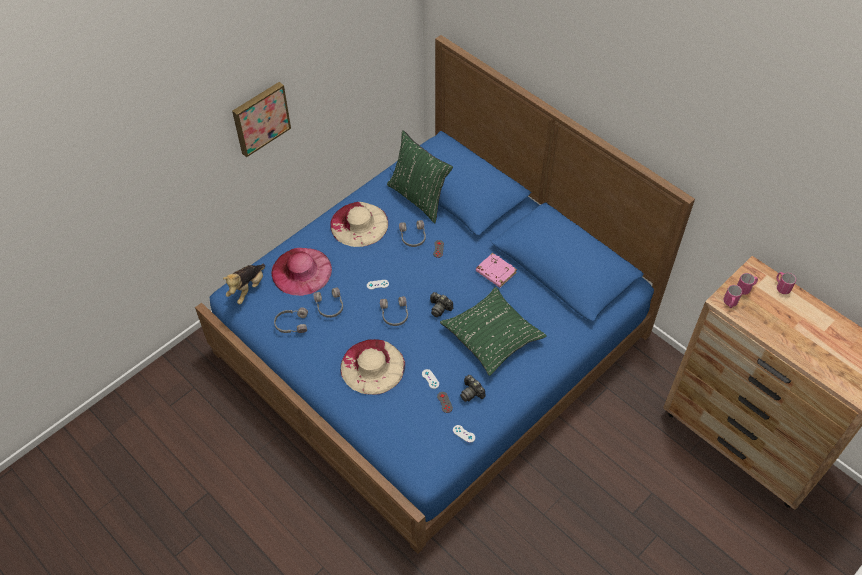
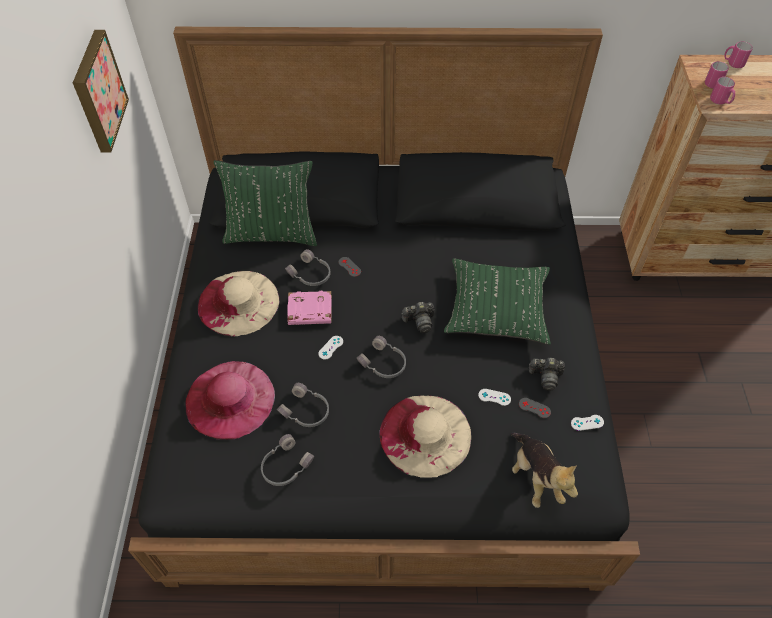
camera: 45 degrees left, 0 degrees up
blue bed [195,35,695,554] -> black bed [128,27,640,591]
plush toy [223,264,265,304] -> plush toy moved to [511,433,578,508]
picture [232,82,291,157] -> picture moved to [73,30,129,153]
pink book [476,253,517,288] -> pink book moved to [287,291,332,325]

